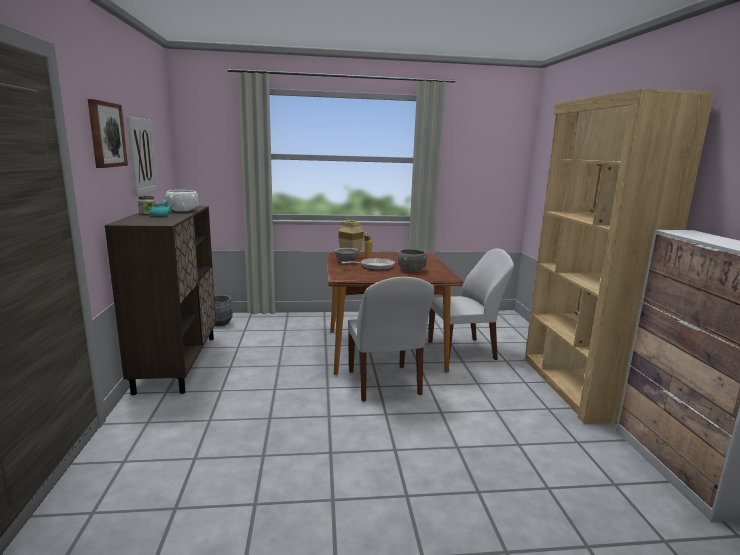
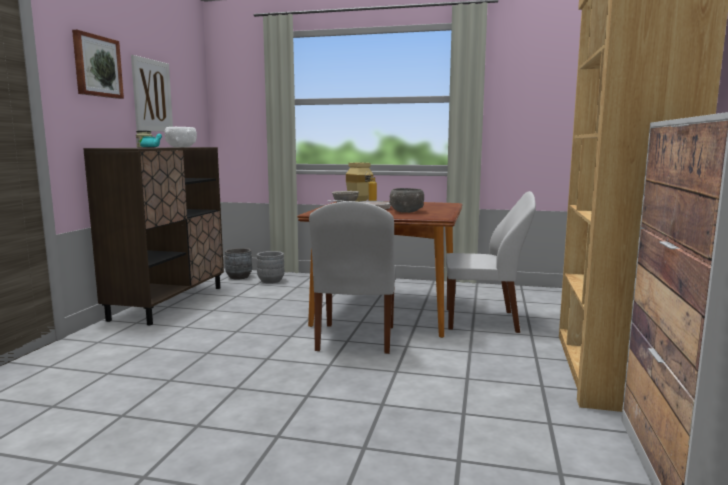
camera: 20 degrees right, 5 degrees down
none -> grey planter [257,251,284,284]

